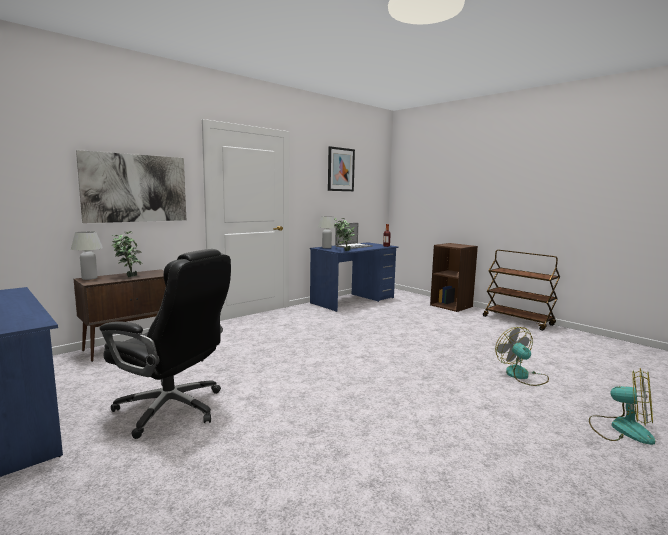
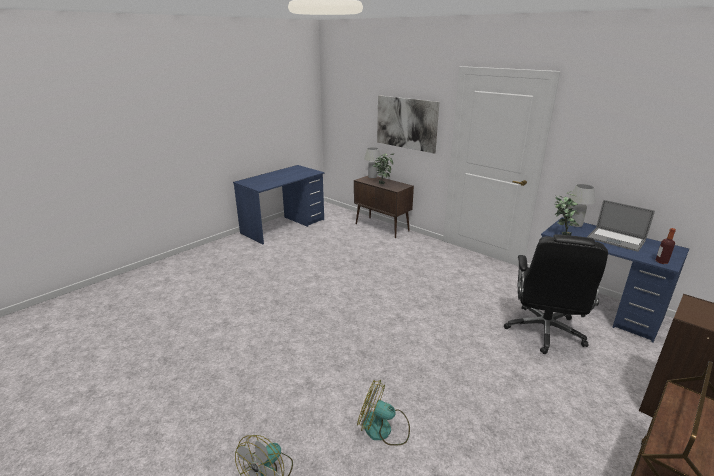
camera: 85 degrees right, 15 degrees up
black office chair [99,249,231,439] -> black office chair moved to [503,234,608,354]
picture [328,146,355,191] -> none
fan [495,327,549,386] -> fan turned 135 degrees counterclockwise [357,380,410,446]

